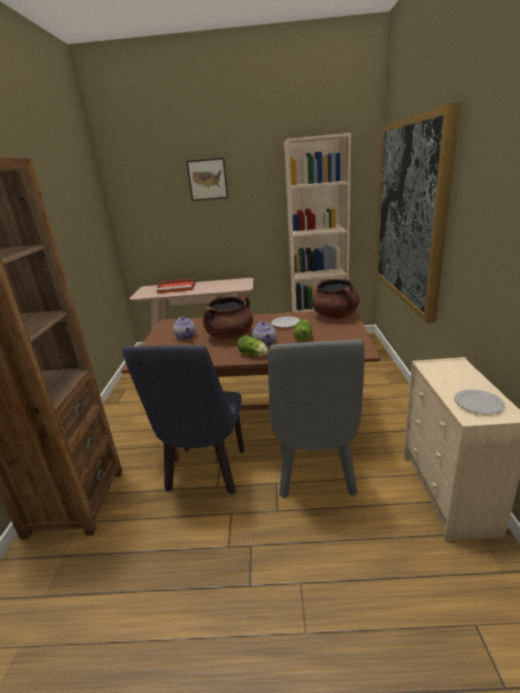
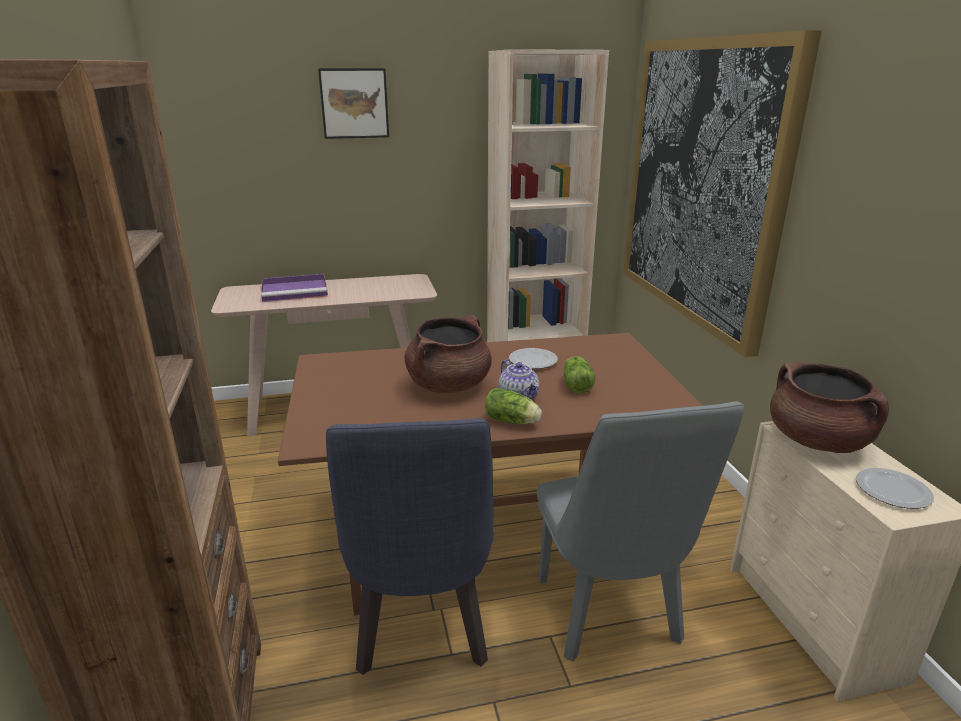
camera: 15 degrees left, 0 degrees up
red tray [156,278,195,294] -> purple tray [261,274,328,302]
teapot [173,317,196,340] -> none
brown cooking pot [312,279,359,319] -> brown cooking pot moved to [770,363,889,453]

